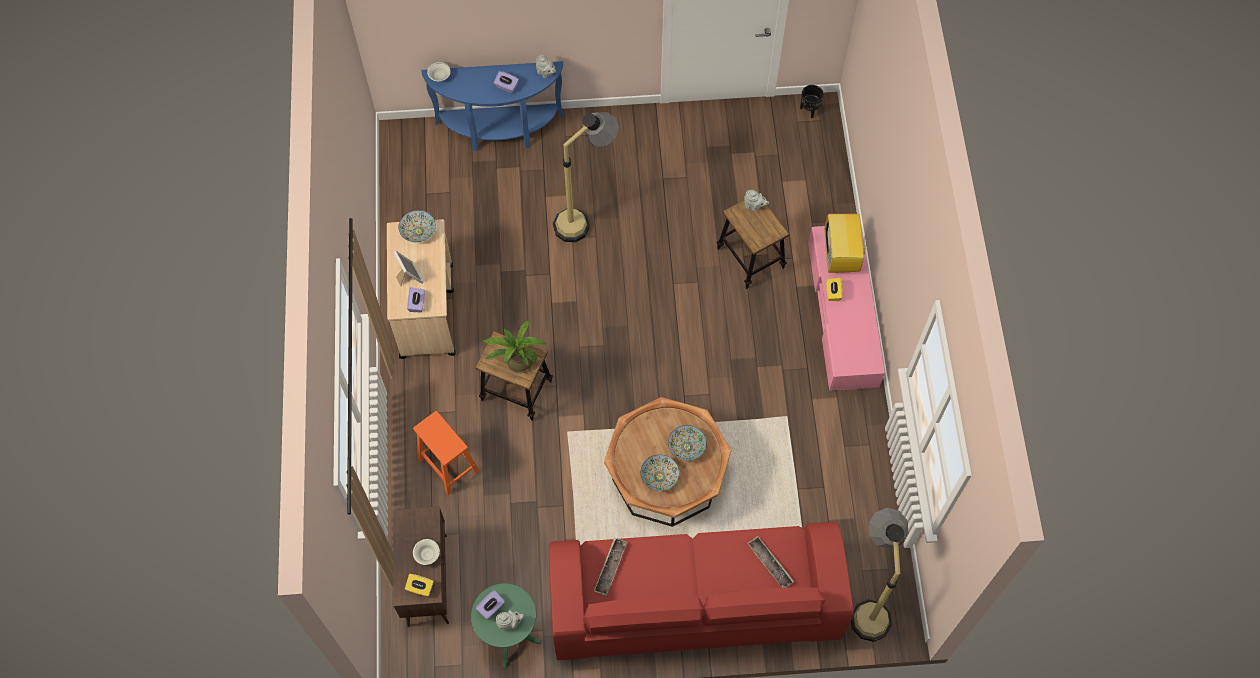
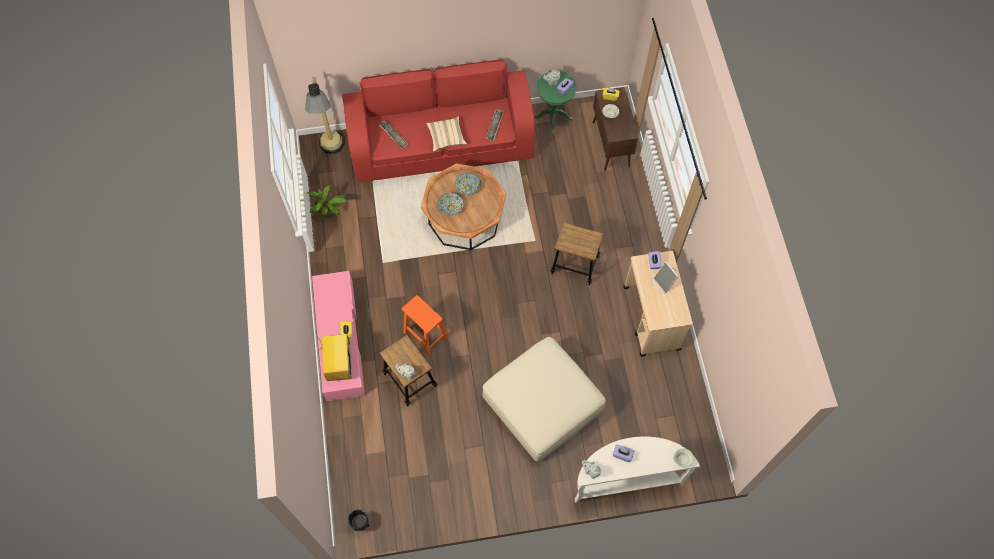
camera: 175 degrees right, 0 degrees up
bowl [398,210,436,242] -> none
orange stool [413,411,479,495] -> orange stool moved to [402,295,448,356]
blue console table [421,61,564,151] -> white console table [574,436,700,503]
potted plant [482,320,548,374] -> potted plant moved to [307,185,348,220]
floor lamp [553,112,619,242] -> beige ottoman [483,337,606,462]
none -> beige pillow [426,116,467,151]

